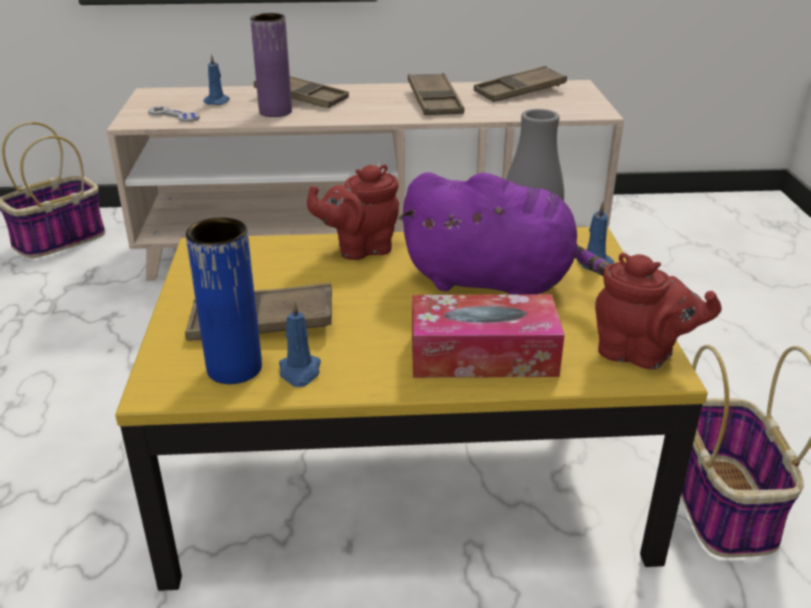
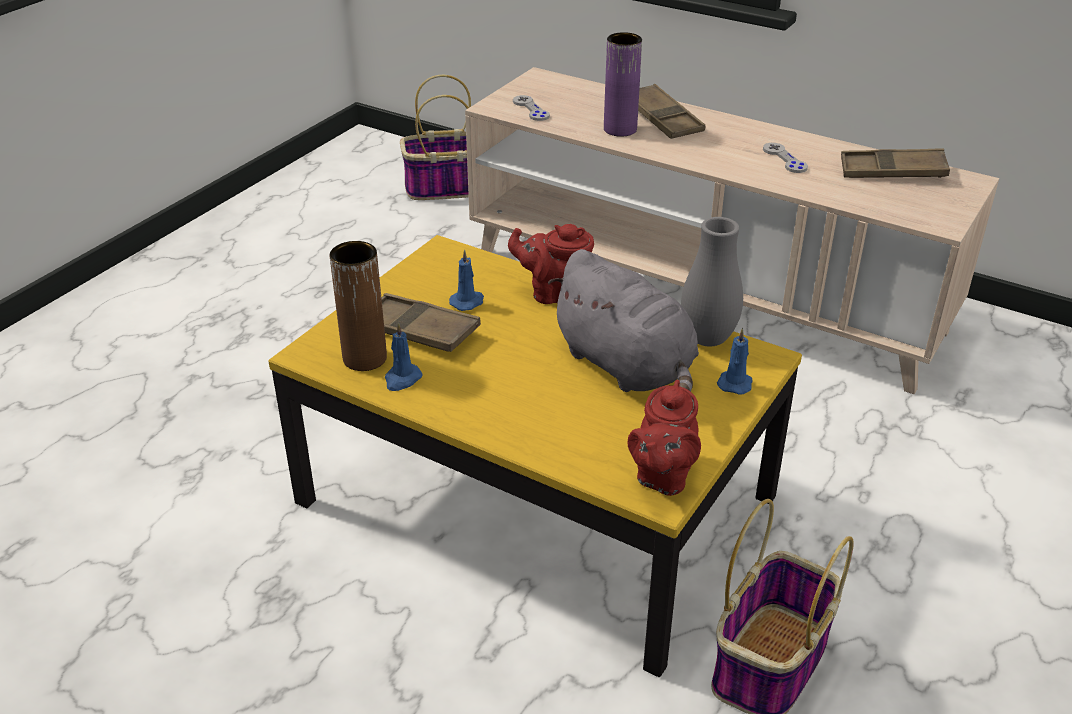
camera: 35 degrees right, 5 degrees up
blue vase [186,218,262,384] -> brown vase [329,241,387,371]
blue candle [203,53,230,105] -> blue candle moved to [449,249,484,311]
purple plush toy [399,172,610,295] -> grey plush toy [548,249,699,392]
brown tray [408,73,464,115] -> grey game controller [763,143,808,173]
tissue box [412,294,565,378] -> none
red teapot [595,253,722,369] -> red teapot turned 45 degrees clockwise [628,380,701,496]

